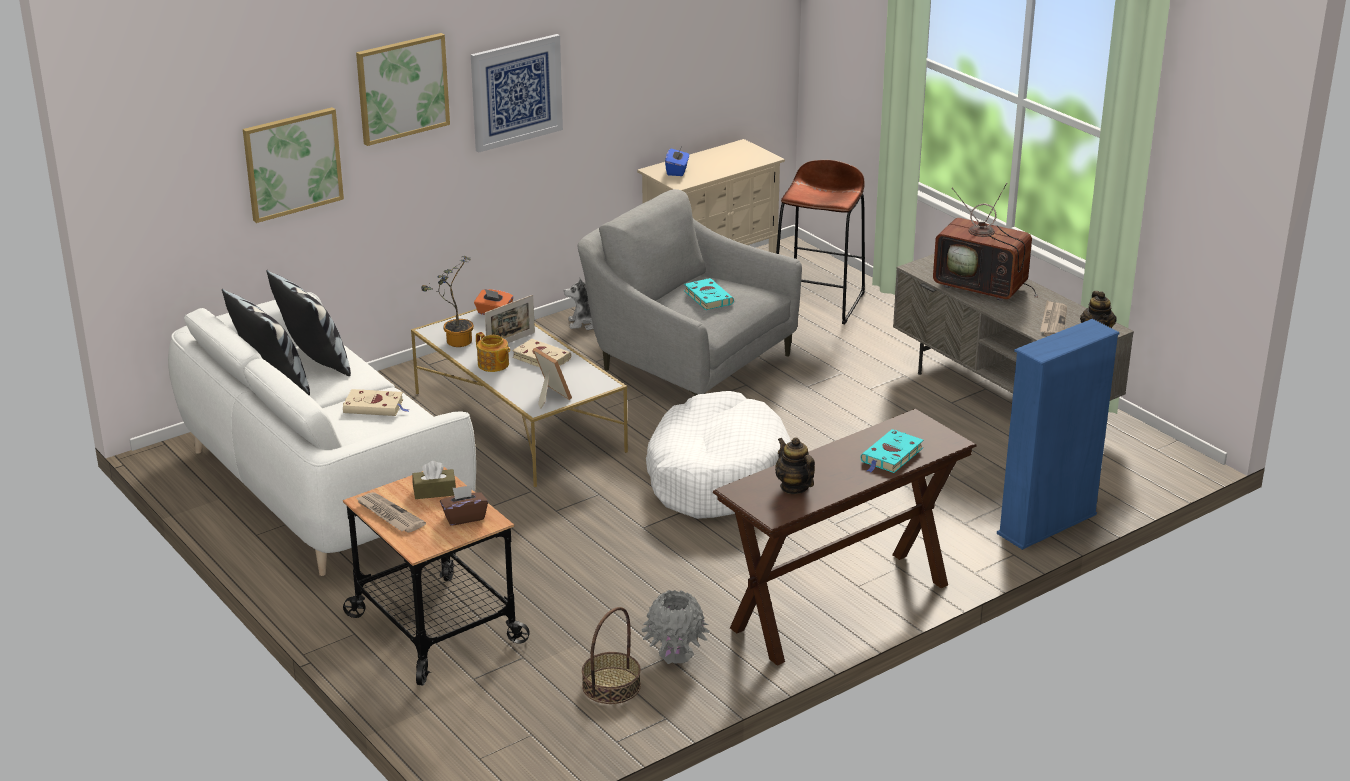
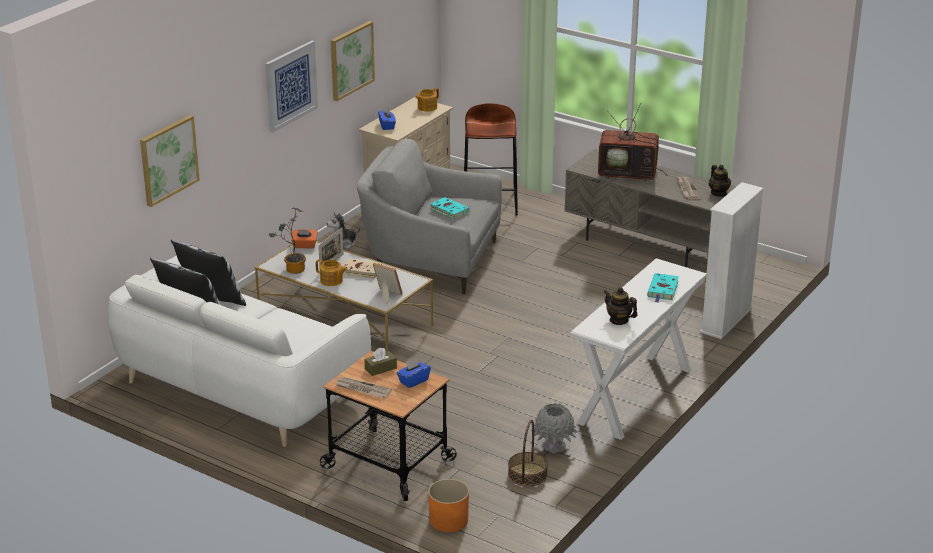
camera: 20 degrees left, 0 degrees up
beige book [343,389,410,416] -> none
picture [356,33,450,146] -> picture moved to [331,21,375,101]
brown tissue box [440,485,488,526] -> blue tissue box [397,358,431,388]
white dog bed [646,391,791,519] -> none
brown console table [713,409,977,666] -> white console table [570,258,707,440]
blue bookcase [997,319,1120,550] -> white bookcase [700,182,764,339]
none -> teapot [415,88,439,112]
none -> orange planter [428,479,469,532]

